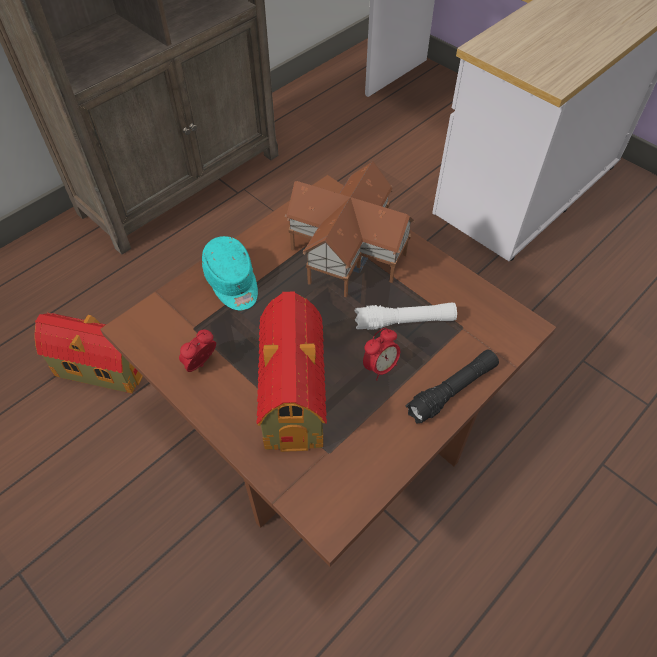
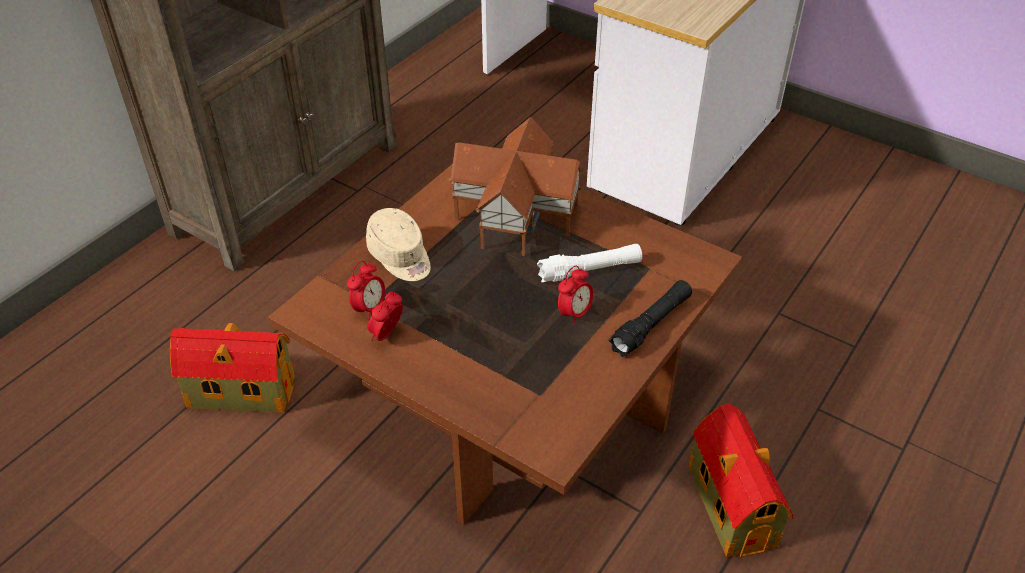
camera: 10 degrees left, 10 degrees down
turquoise cap [202,236,258,310] -> beige cap [366,208,431,281]
toy house [256,291,327,452] -> toy house moved to [688,404,793,557]
none -> alarm clock [347,261,385,320]

